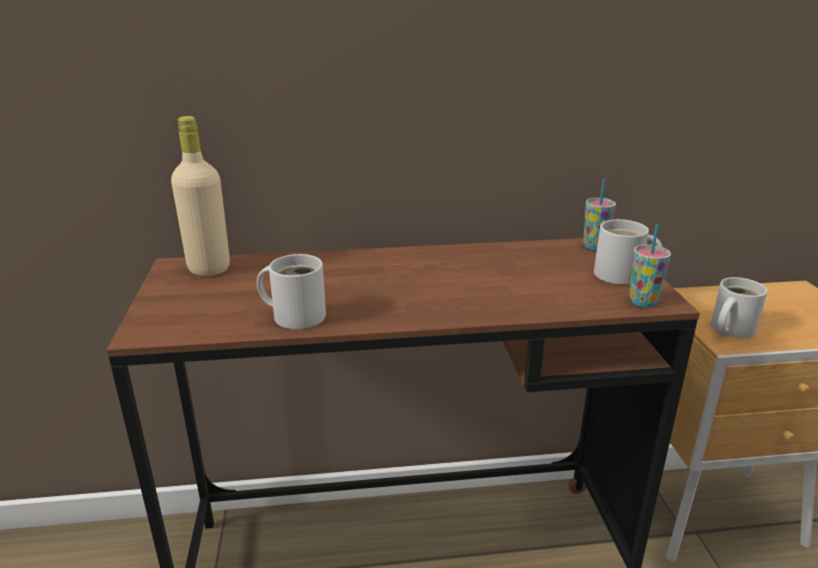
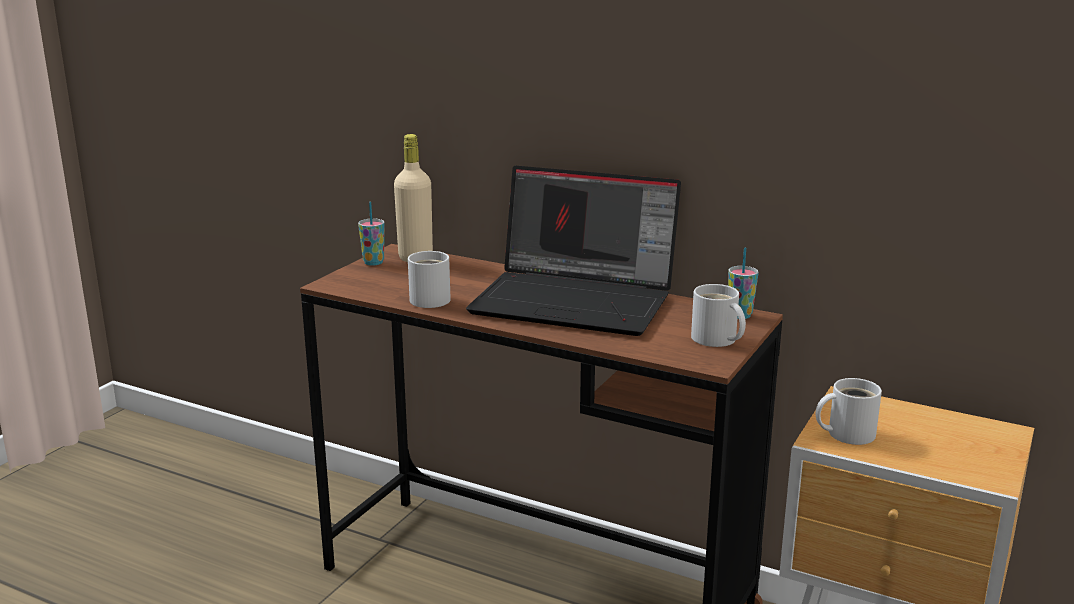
camera: 35 degrees right, 5 degrees down
cup [629,224,671,307] -> cup moved to [358,202,385,266]
none -> laptop [466,166,681,336]

